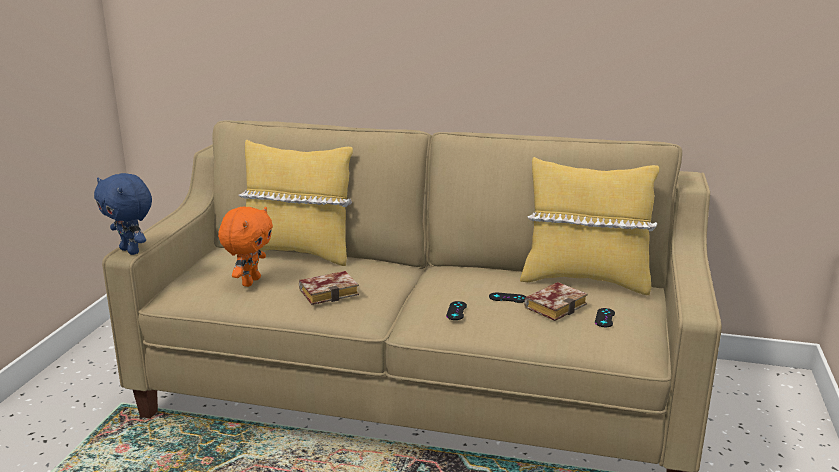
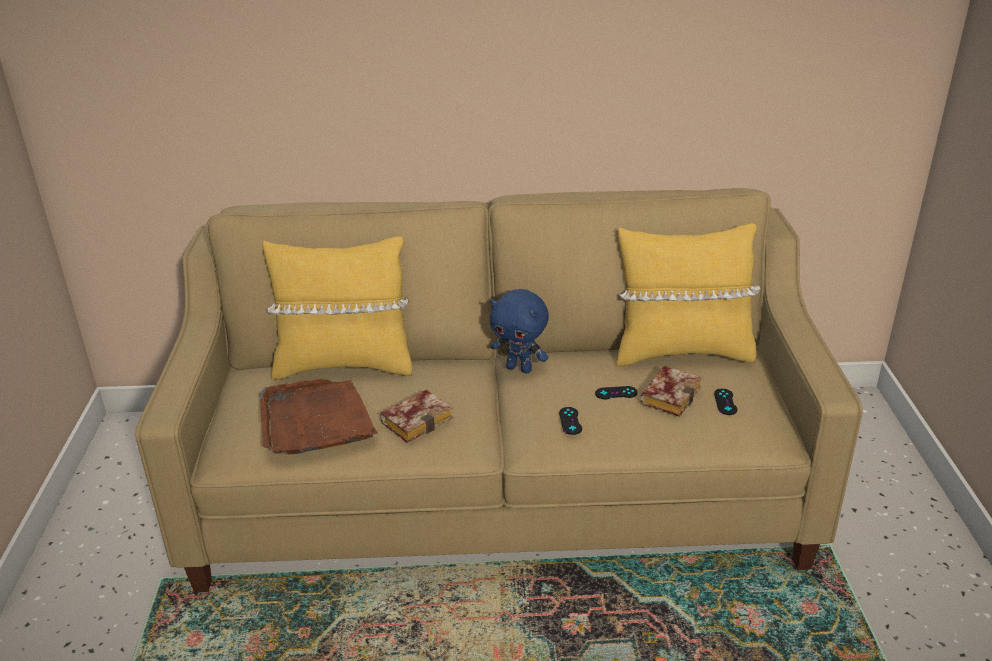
camera: 15 degrees left, 10 degrees up
blue plush toy [94,173,152,255] -> blue plush toy moved to [490,289,549,373]
orange plush toy [218,207,273,287] -> brown tray [260,379,378,455]

